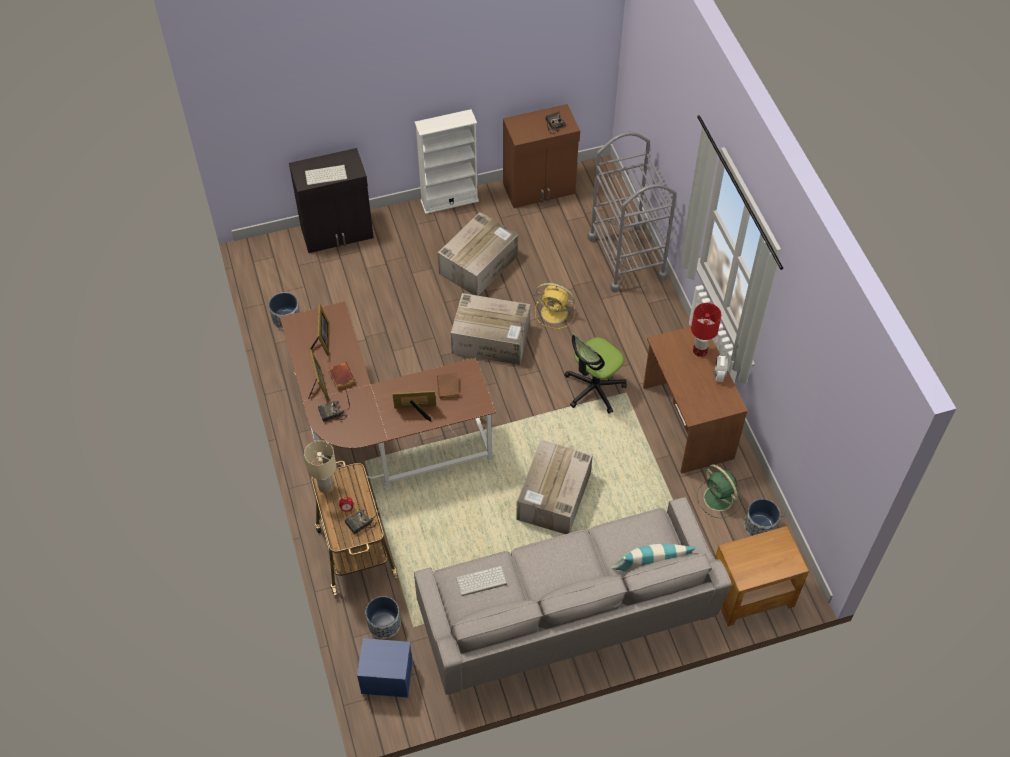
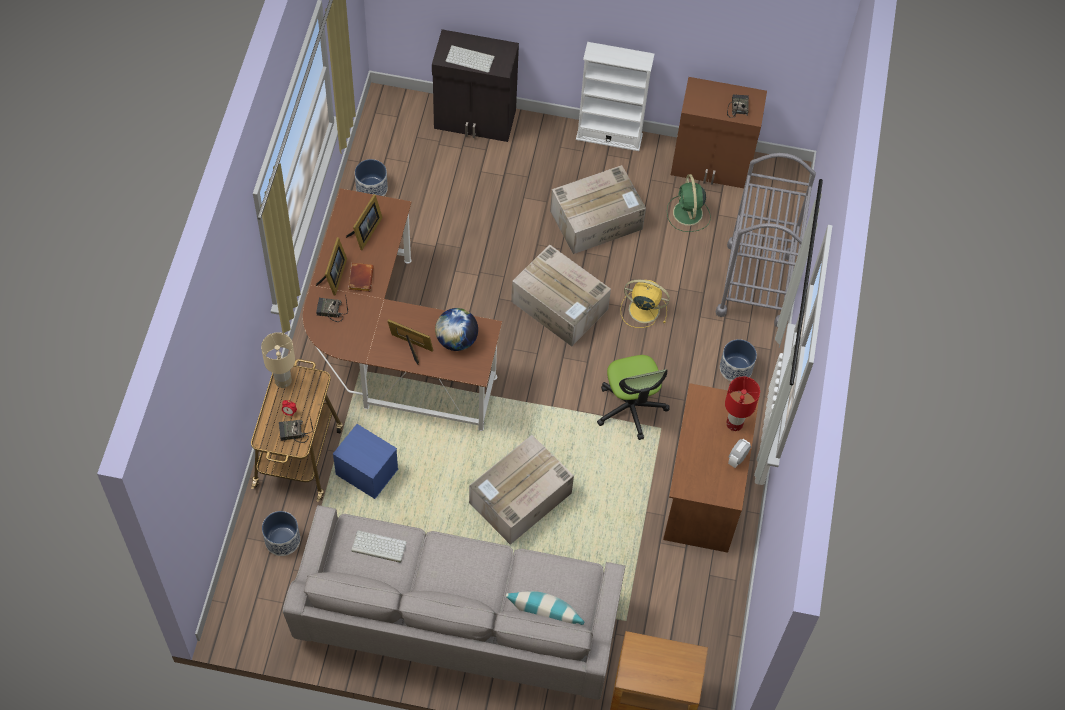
camera: 25 degrees right, 5 degrees up
blue storage box [357,638,413,698] -> blue storage box moved to [333,424,398,499]
brown book [437,373,460,399] -> globe [435,308,478,351]
yellow fan [535,283,575,329] -> yellow fan turned 150 degrees clockwise [620,280,670,328]
office chair [564,333,627,414] -> office chair turned 90 degrees counterclockwise [597,355,669,440]
green fan [697,464,742,518] -> green fan moved to [667,174,711,232]
planter [744,499,780,536] -> planter moved to [720,339,757,381]

